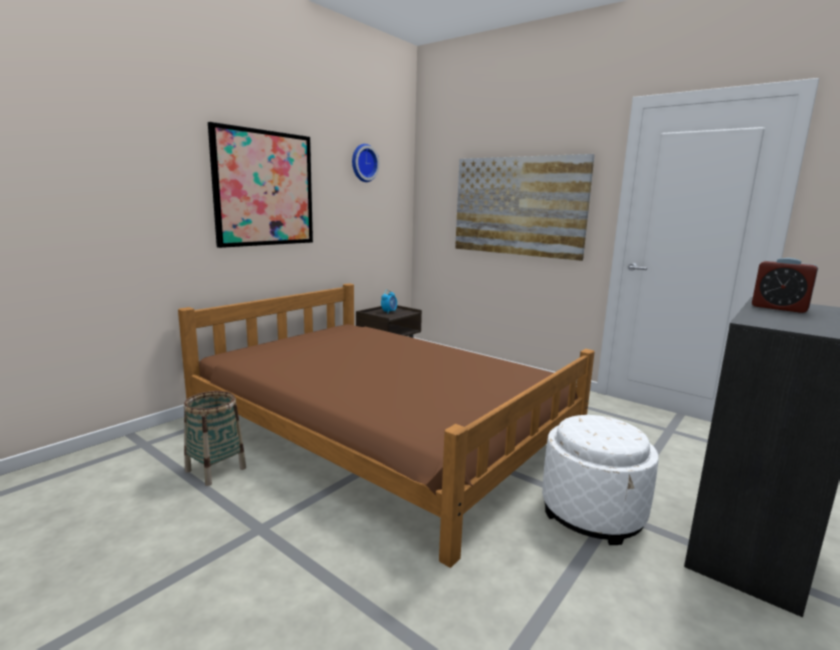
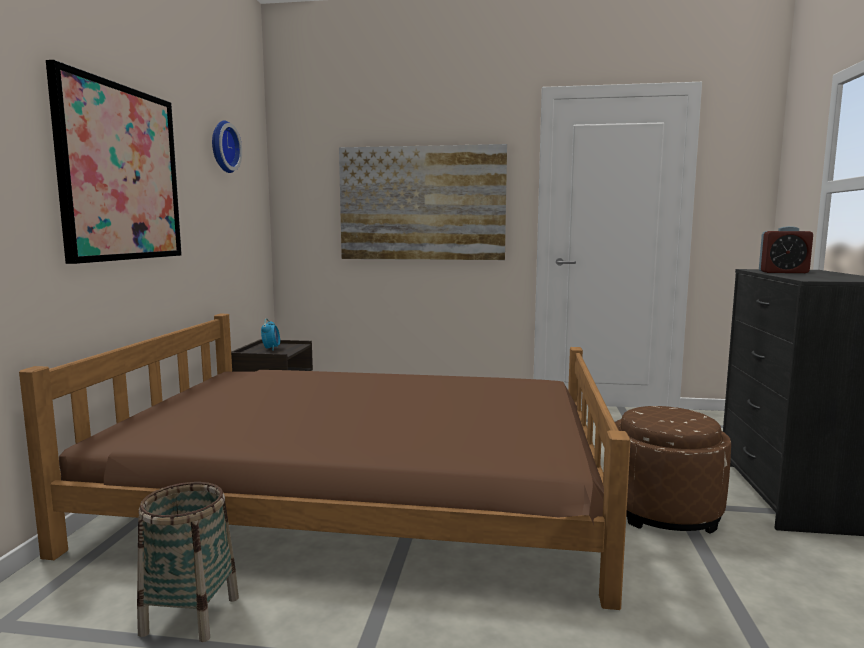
camera: 30 degrees left, 5 degrees down
white ottoman [542,415,659,545] -> brown ottoman [615,406,731,534]

